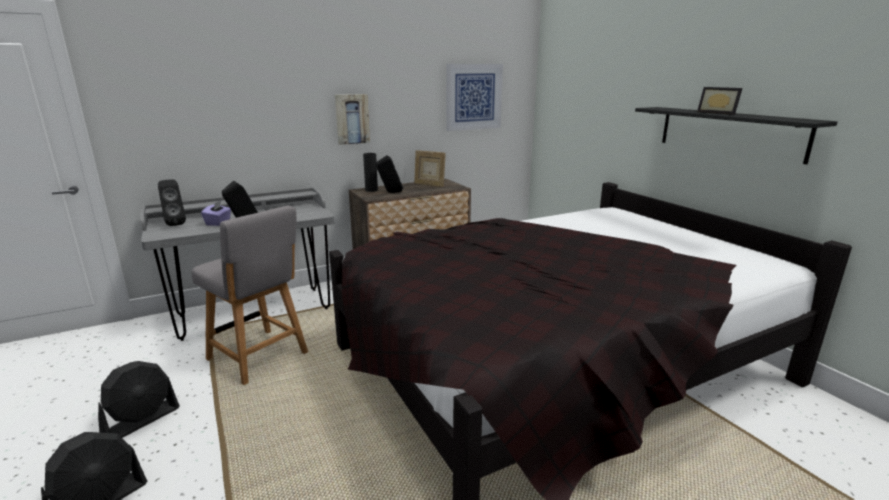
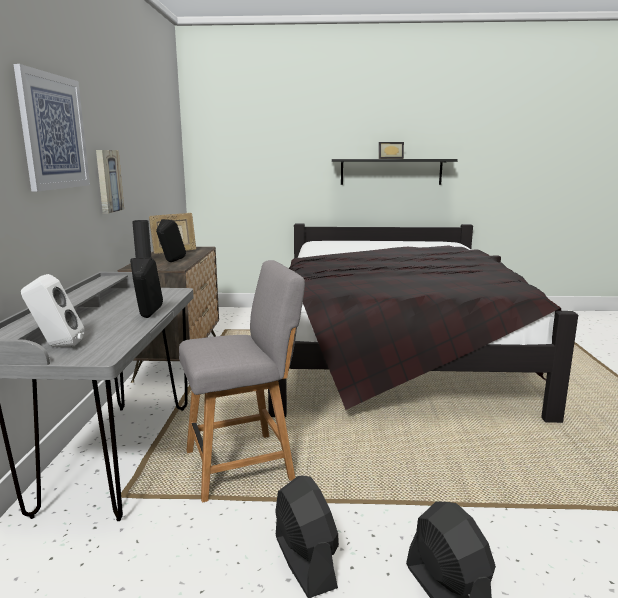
camera: 60 degrees left, 5 degrees down
black speaker [158,180,186,226] -> white speaker [21,274,85,347]
purple tissue box [201,201,231,226] -> none
picture [446,64,503,131] -> picture moved to [14,64,90,191]

